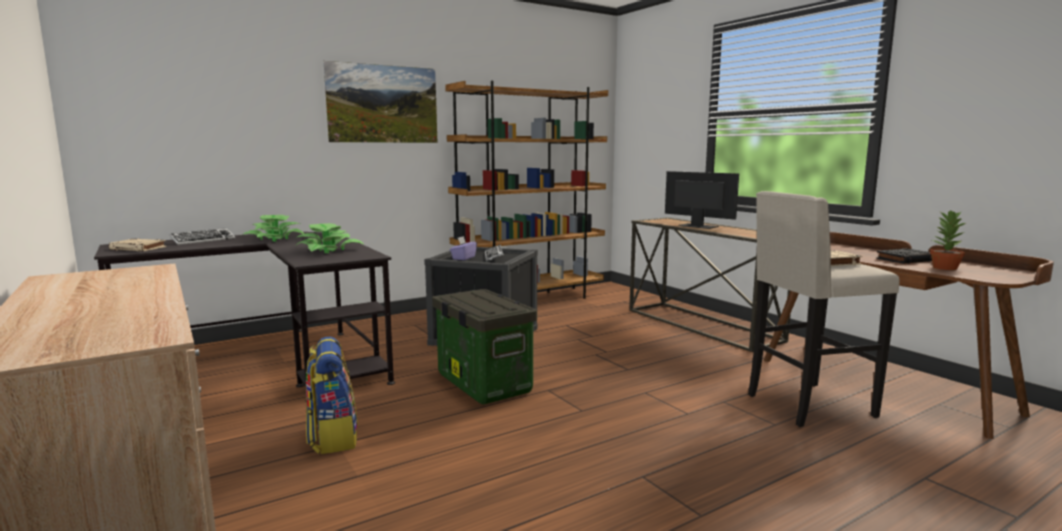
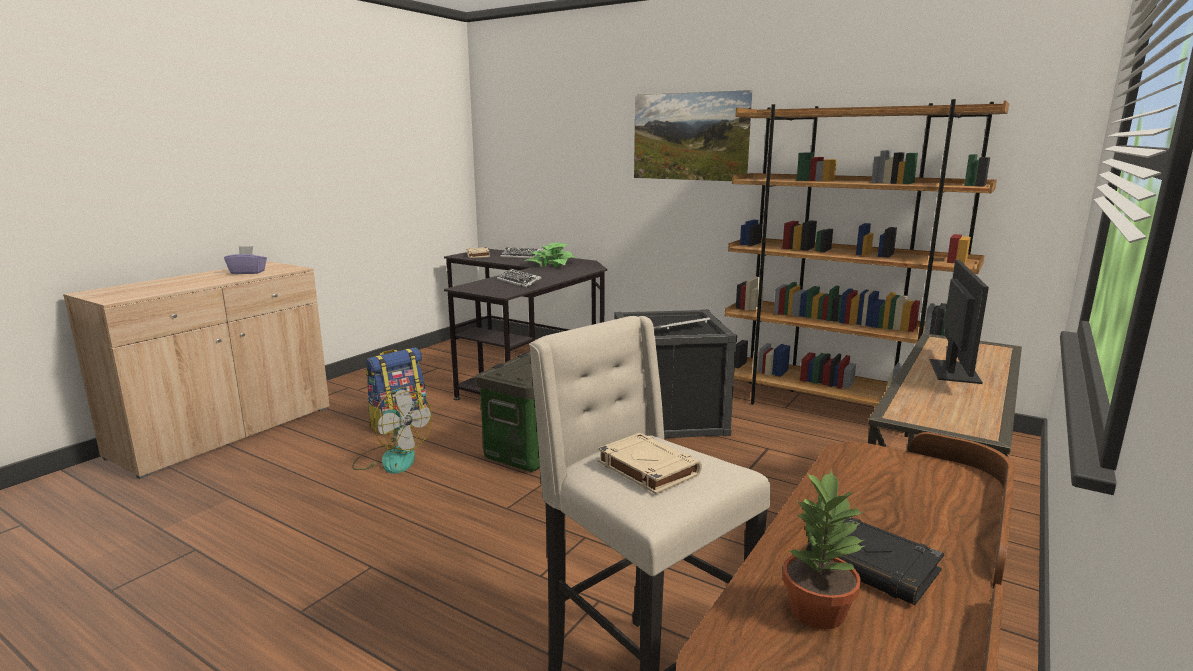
camera: 65 degrees right, 5 degrees up
potted plant [296,223,363,253] -> keyboard [497,269,541,288]
purple tissue box [450,236,477,260] -> purple tissue box moved to [224,246,267,274]
none -> fan [352,387,432,474]

